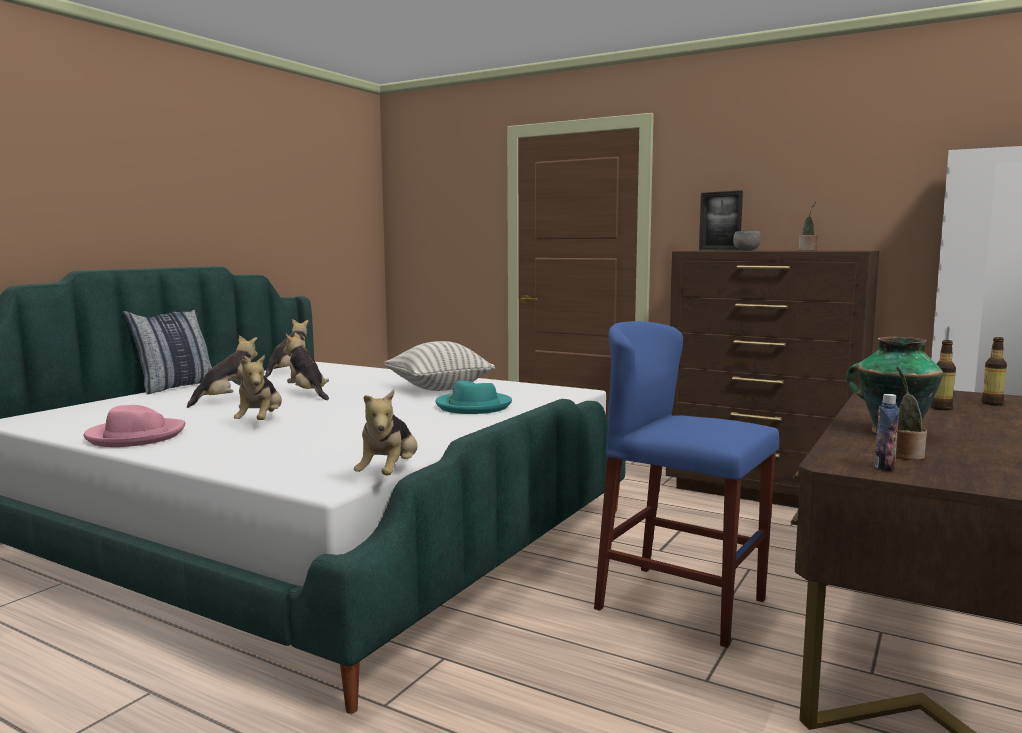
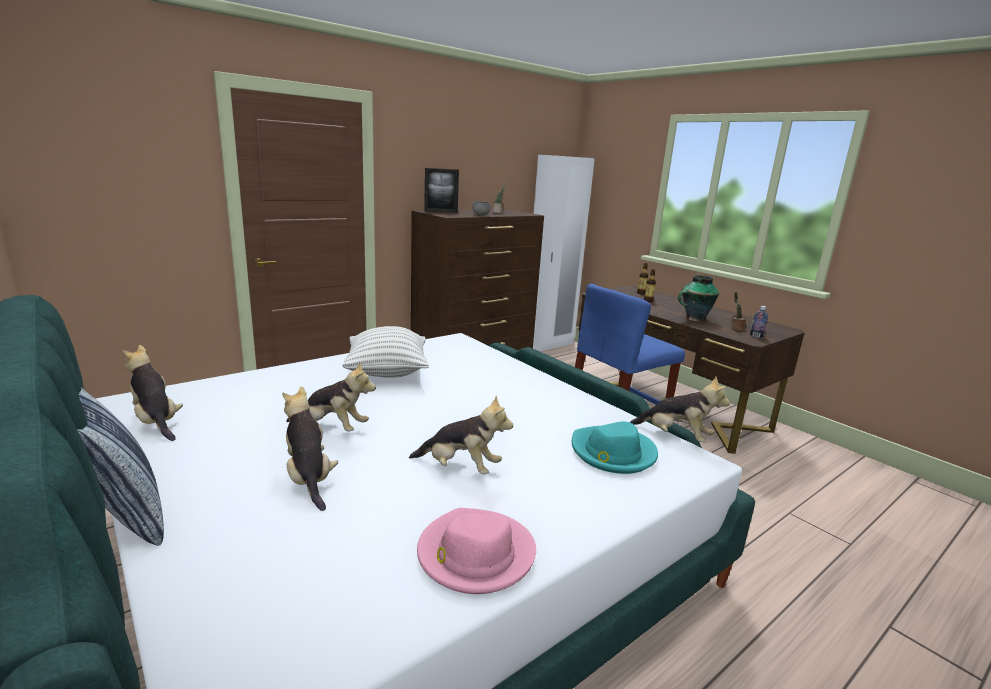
camera: 70 degrees left, 10 degrees up
plush toy [283,333,329,400] -> plush toy turned 150 degrees counterclockwise [286,362,376,431]
turquoise hat [436,381,512,414] -> turquoise hat moved to [572,421,658,474]

